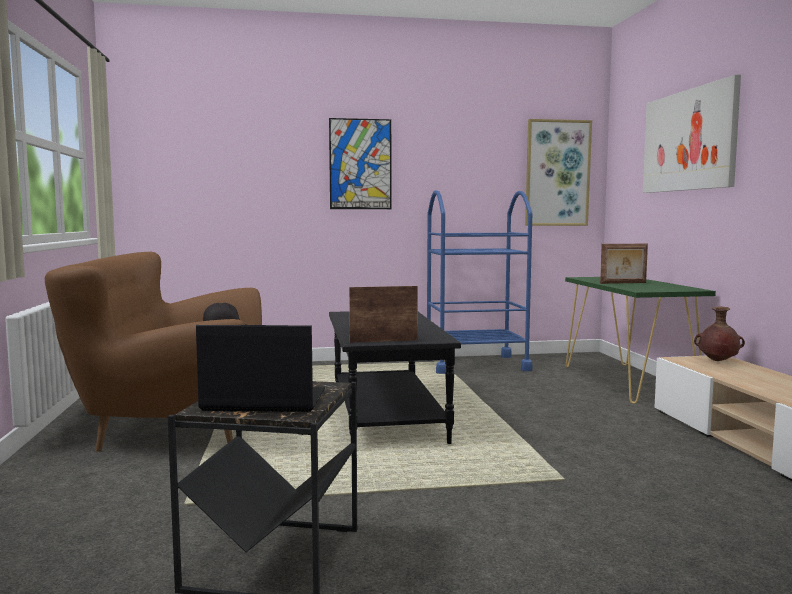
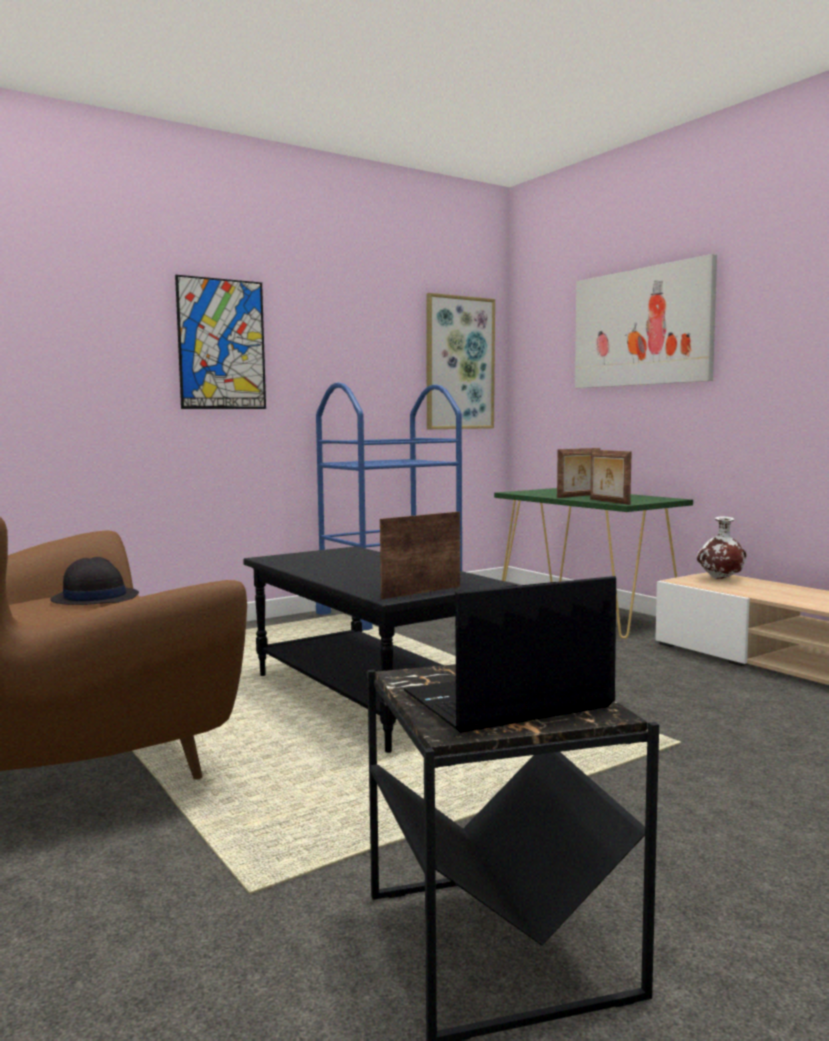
camera: 25 degrees left, 0 degrees up
brown vase [694,306,745,361] -> white vase [697,516,746,579]
none -> picture frame [590,450,632,505]

